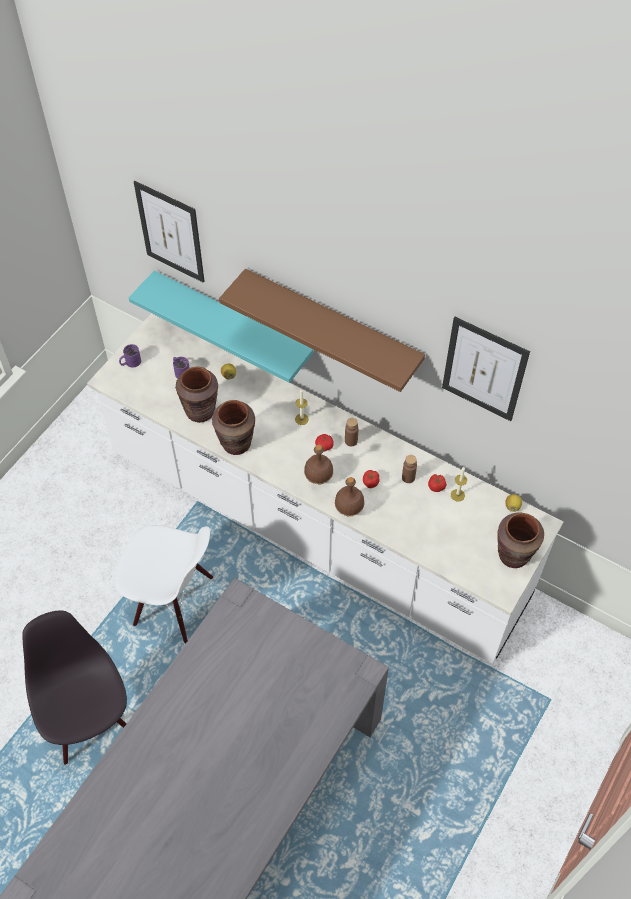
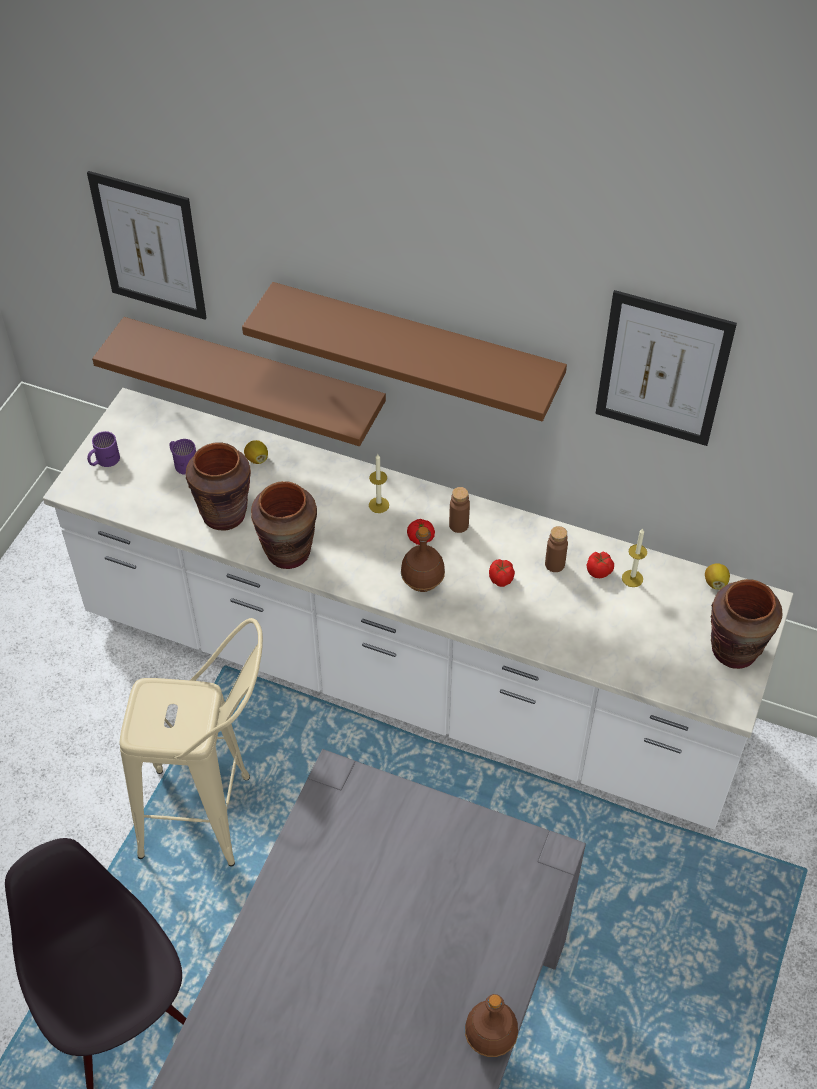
camera: 10 degrees left, 5 degrees down
white chair [115,525,213,643] -> beige stool [120,618,263,867]
turquoise shelf [129,270,313,383] -> brown shelf [92,317,386,446]
brown bottle [335,477,365,517] -> brown bottle moved to [465,994,518,1057]

